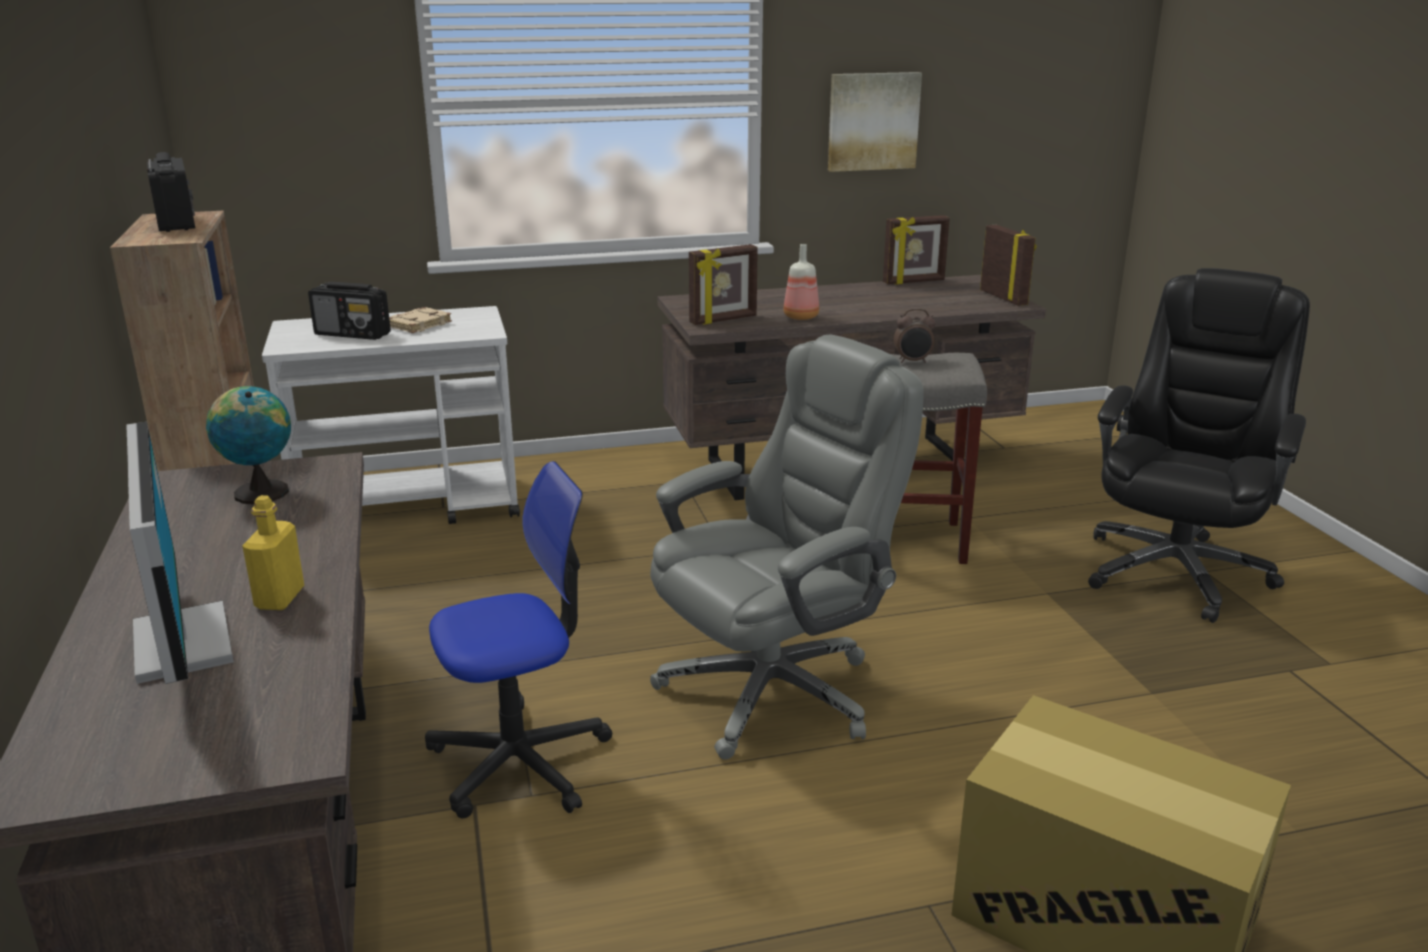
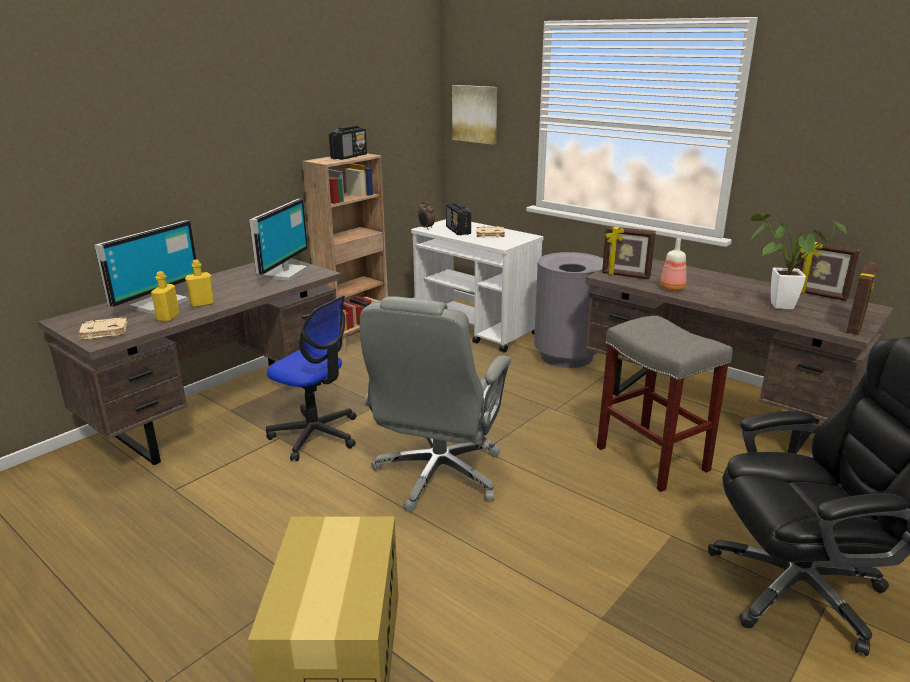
camera: 55 degrees right, 0 degrees up
globe [206,386,291,504] -> monitor [249,199,309,281]
grey office chair [650,334,924,760] -> grey office chair turned 90 degrees clockwise [360,296,511,512]
picture [828,72,922,172] -> picture moved to [452,85,497,144]
alarm clock [893,308,936,363] -> alarm clock moved to [418,201,435,229]
none -> beige book [78,317,127,340]
none -> yellow bottle [151,271,179,322]
none -> grey trash can [534,252,603,368]
none -> potted plant [751,211,847,309]

